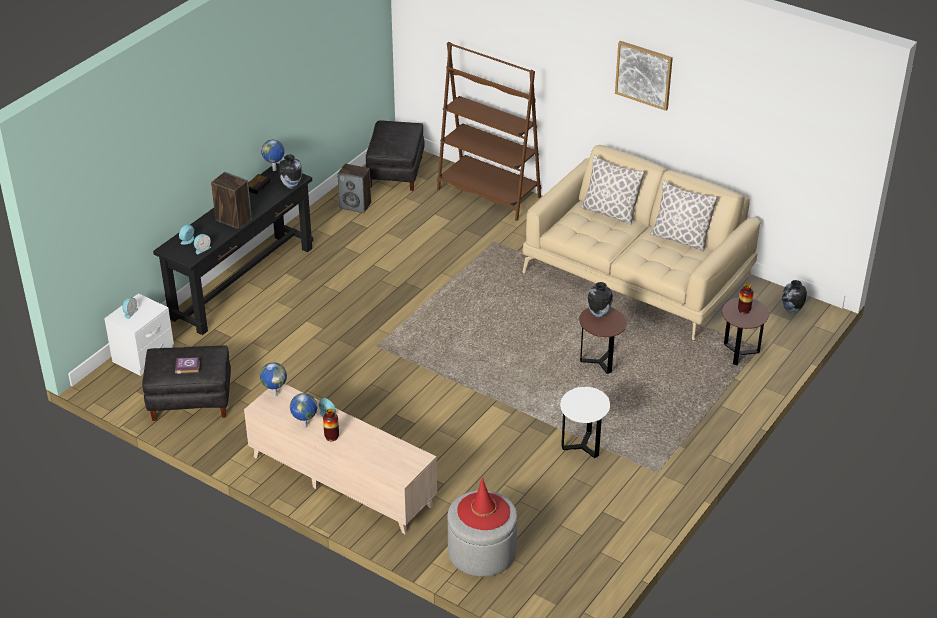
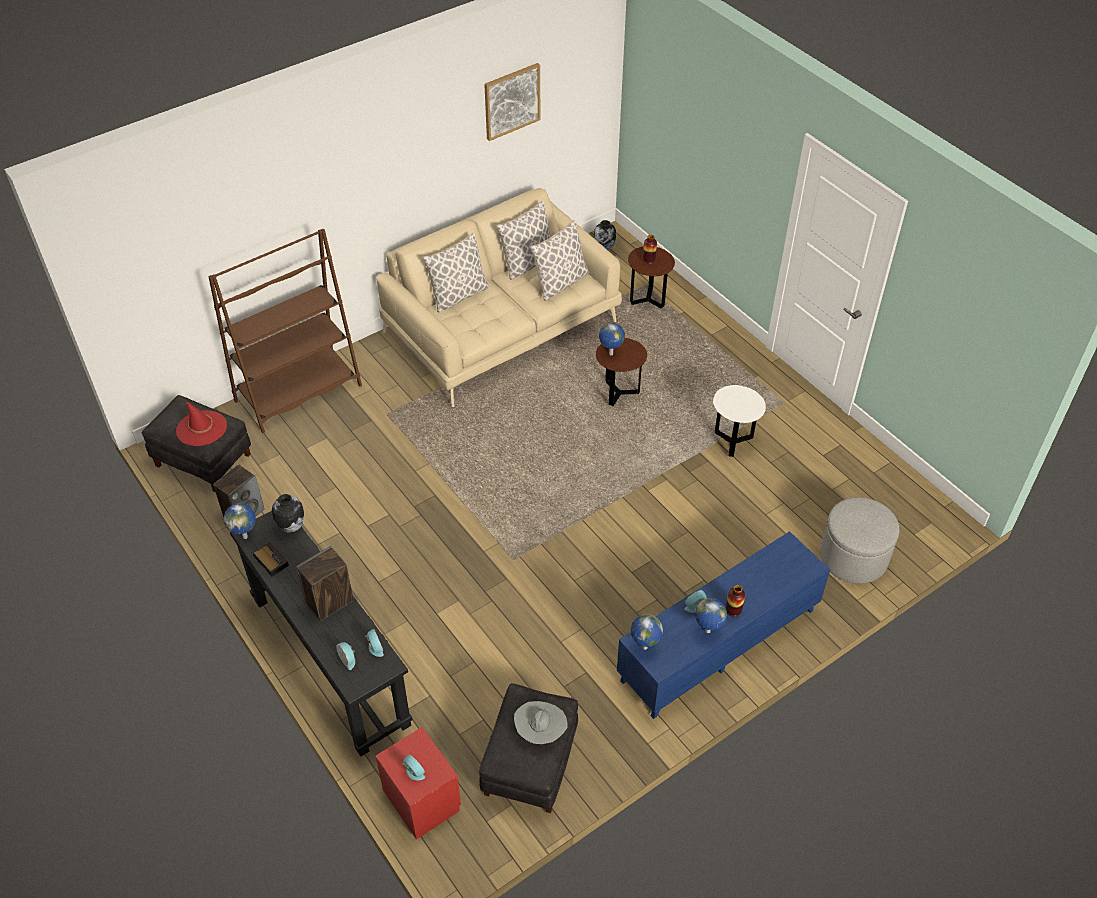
camera: 70 degrees left, 10 degrees up
white nightstand [104,293,174,376] -> red nightstand [375,727,461,840]
book [175,357,200,374] -> grey hat [514,701,567,744]
beige tv stand [244,384,437,534] -> blue tv stand [617,531,830,719]
red hat [457,478,510,530] -> red hat moved to [176,401,227,446]
vase [587,282,613,318] -> globe [599,323,625,355]
picture [615,41,673,111] -> picture moved to [484,63,540,141]
none -> pillow [530,220,589,301]

